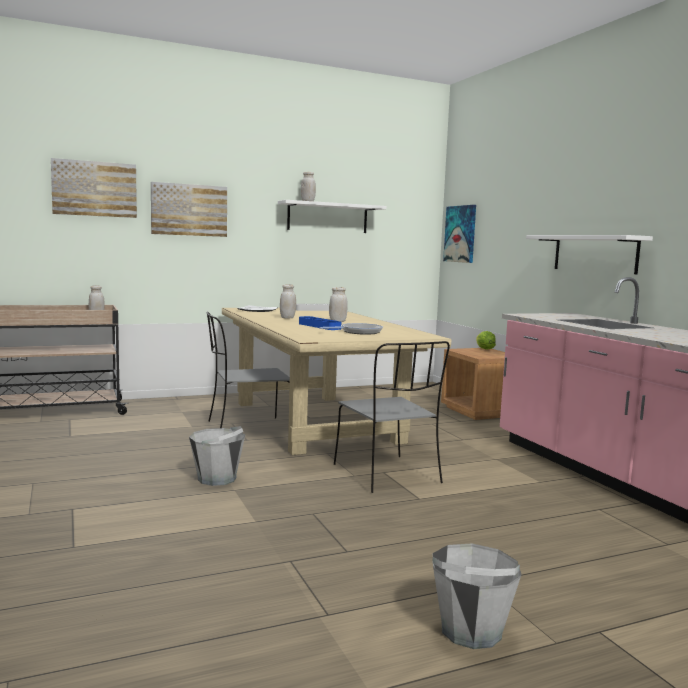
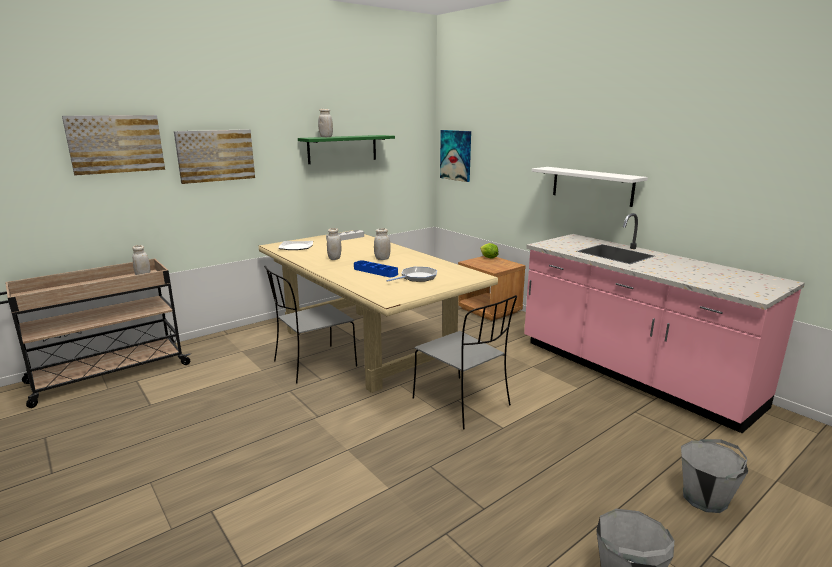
camera: 15 degrees left, 10 degrees up
grey bucket [189,426,245,486] -> grey bucket moved to [681,439,748,513]
white shelf [278,200,387,233] -> green shelf [298,135,395,164]

